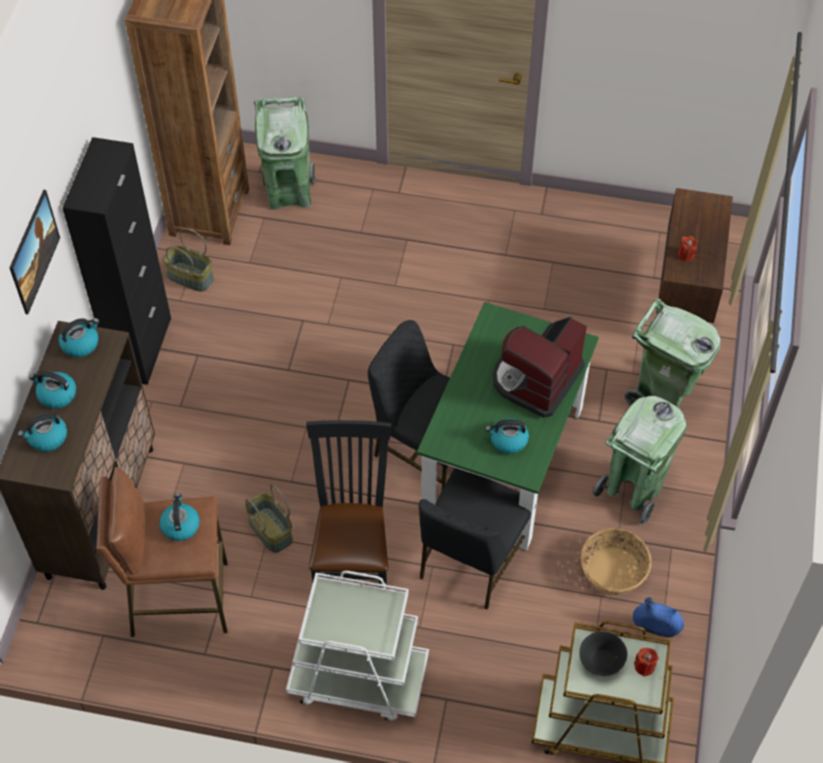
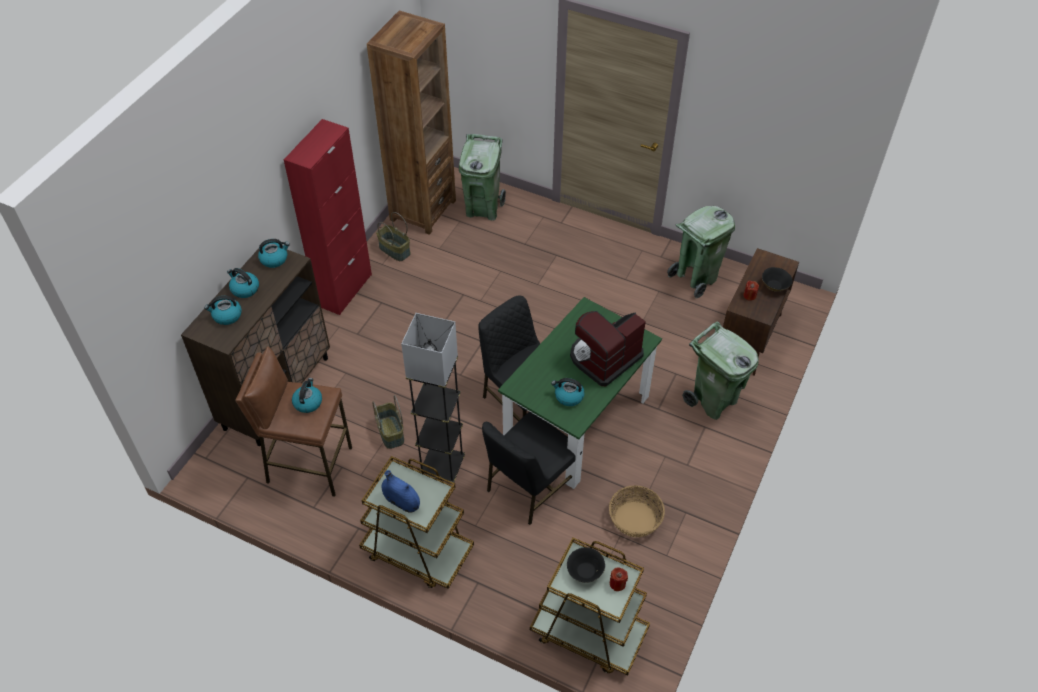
camera: 15 degrees right, 5 degrees down
picture [9,190,60,314] -> none
black cabinet [62,137,171,385] -> red cabinet [284,119,372,315]
white cart [286,571,429,721] -> brown cart [359,456,474,589]
black chair [306,420,391,589] -> grey floor lamp [401,313,465,483]
green trash can [593,396,687,525] -> green trash can moved to [667,206,735,299]
blue vase [633,597,684,638] -> blue vase moved to [381,470,420,513]
none -> black bowl [762,267,792,292]

